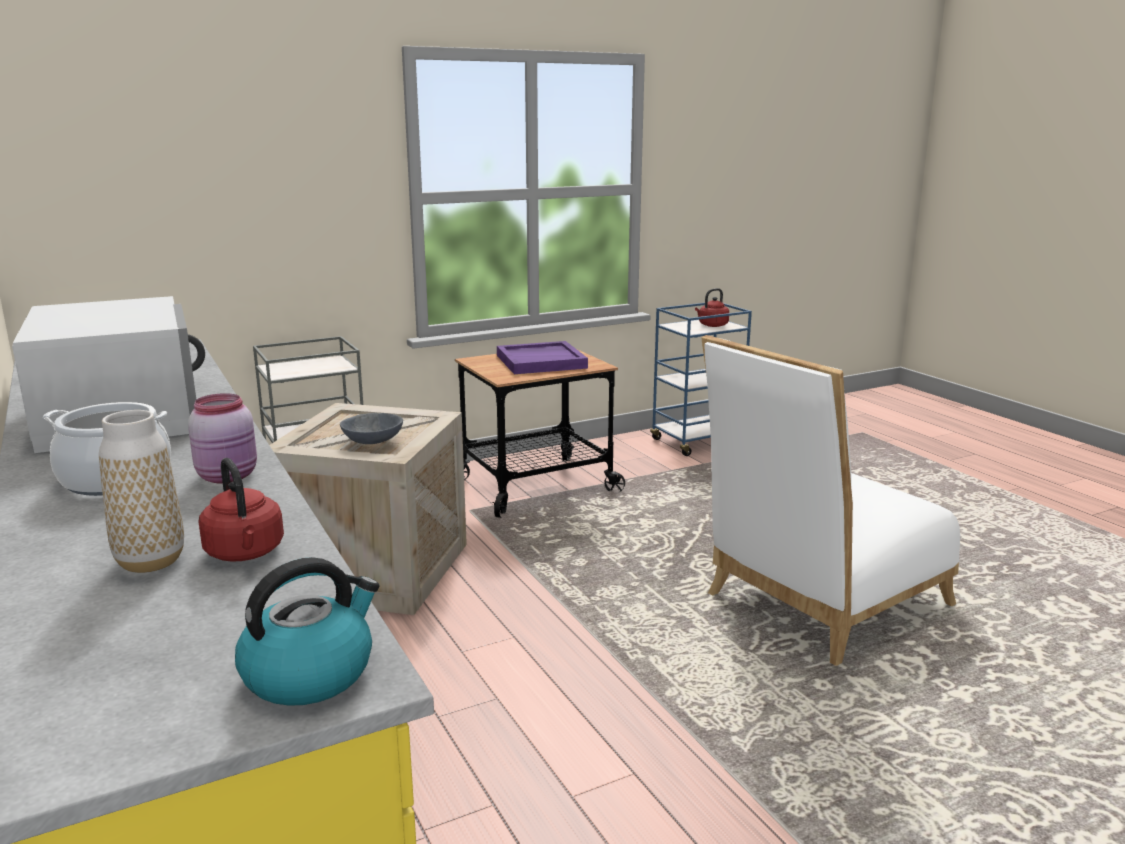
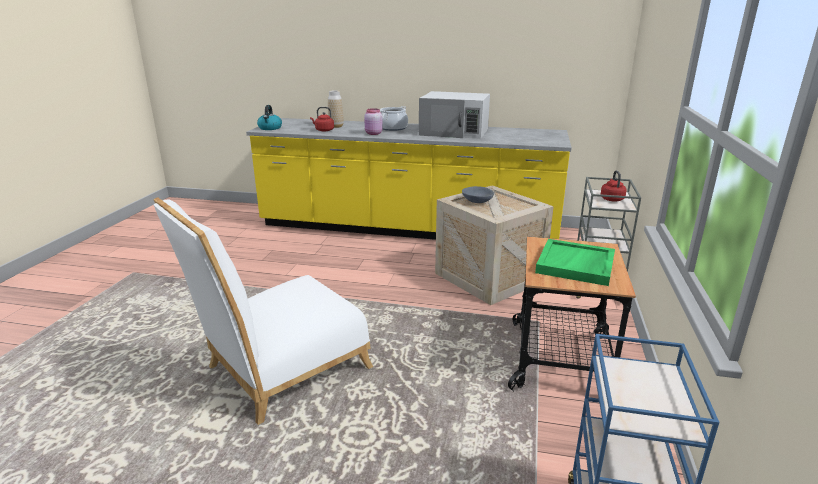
camera: 130 degrees right, 5 degrees up
purple tray [497,341,588,374] -> green tray [535,239,615,286]
red kettle [695,288,729,327] -> red kettle moved to [601,170,627,201]
white chair [701,335,960,666] -> white chair turned 135 degrees counterclockwise [153,197,373,425]

